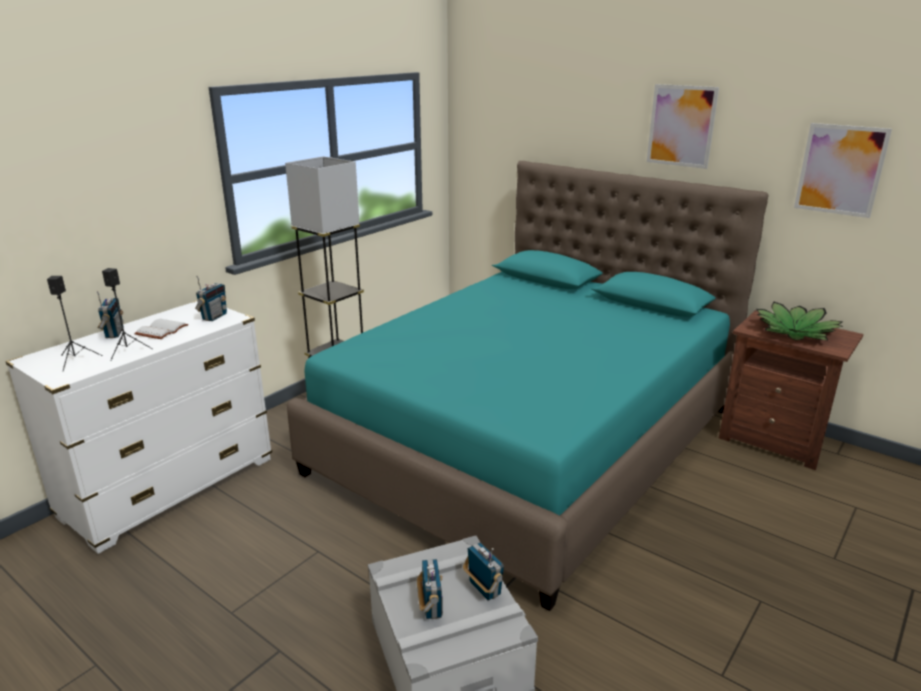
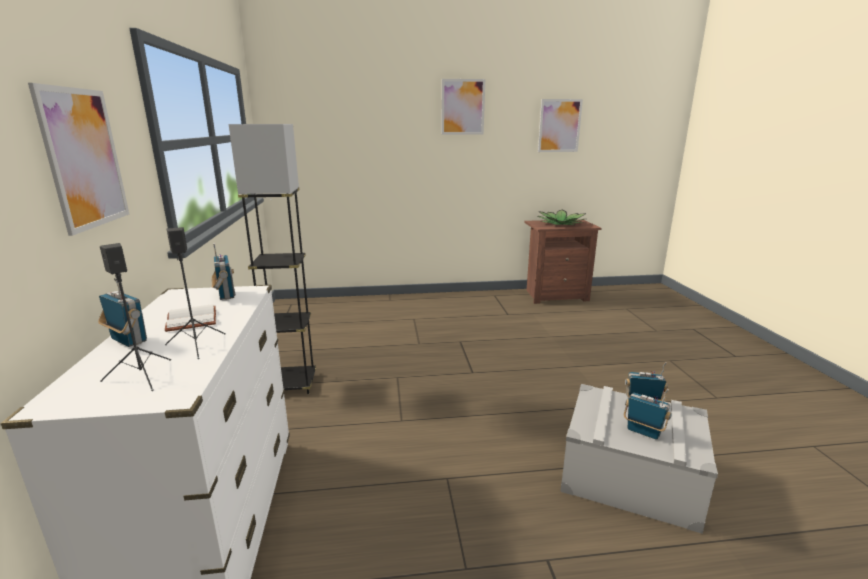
camera: 45 degrees left, 5 degrees down
turquoise bed [287,161,769,611] -> none
none -> picture [28,83,129,236]

